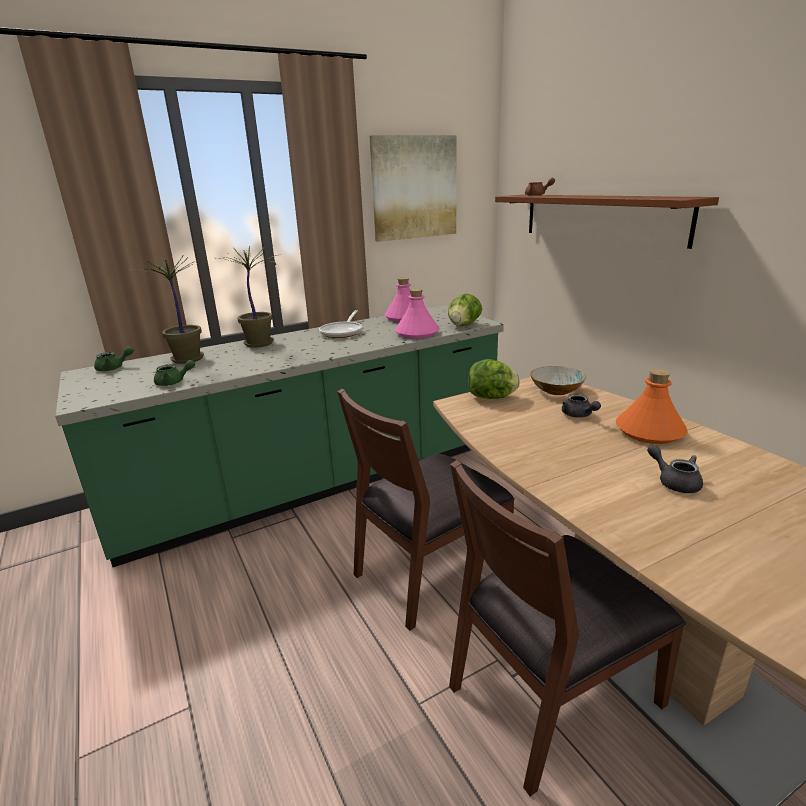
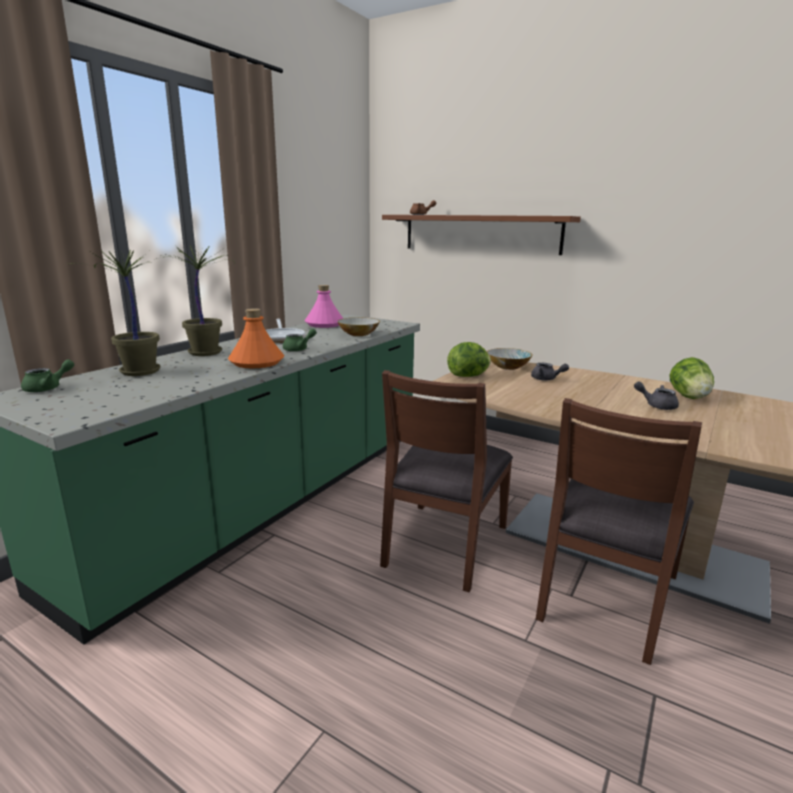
camera: 30 degrees left, 5 degrees down
green teapot [154,360,195,386] -> green teapot moved to [283,329,317,352]
picture [370,135,457,242] -> none
pink bottle [395,289,440,339] -> bowl [337,317,380,336]
lettuce [448,293,482,326] -> lettuce moved to [669,357,714,399]
orange bottle [616,369,688,444] -> orange bottle moved to [228,308,284,368]

